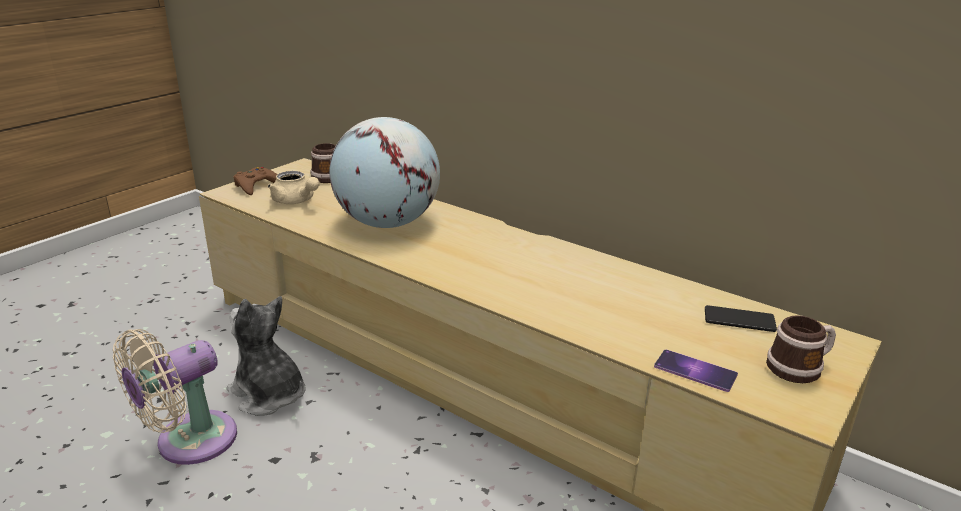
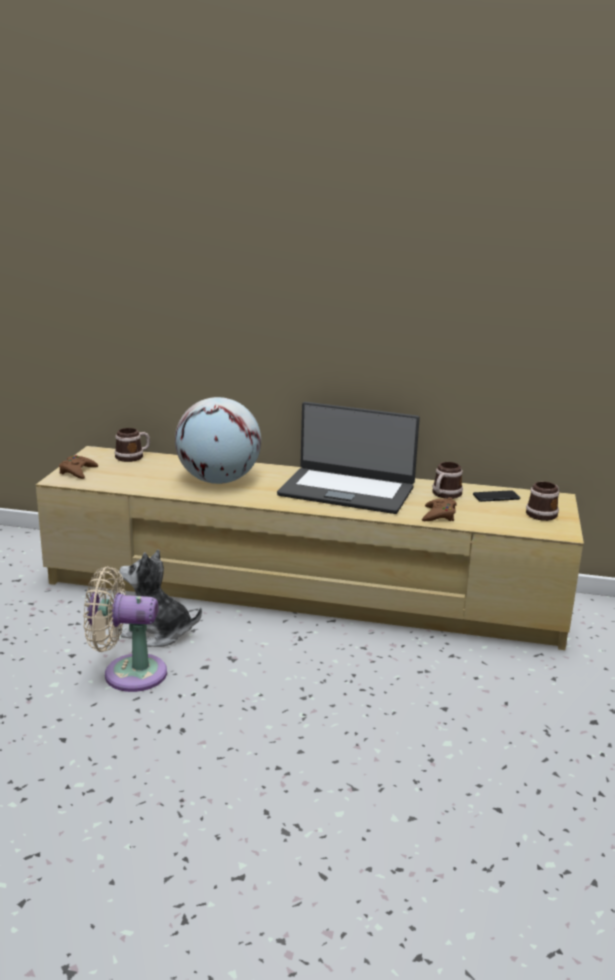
camera: 25 degrees left, 5 degrees down
beige fan [113,329,237,465] -> beige fan turned 75 degrees clockwise [83,566,167,692]
beige teapot [267,171,320,204] -> none
phone [654,350,738,392] -> none
none -> laptop [277,402,420,514]
none -> brown game controller [422,498,457,521]
none -> mug [432,462,463,499]

